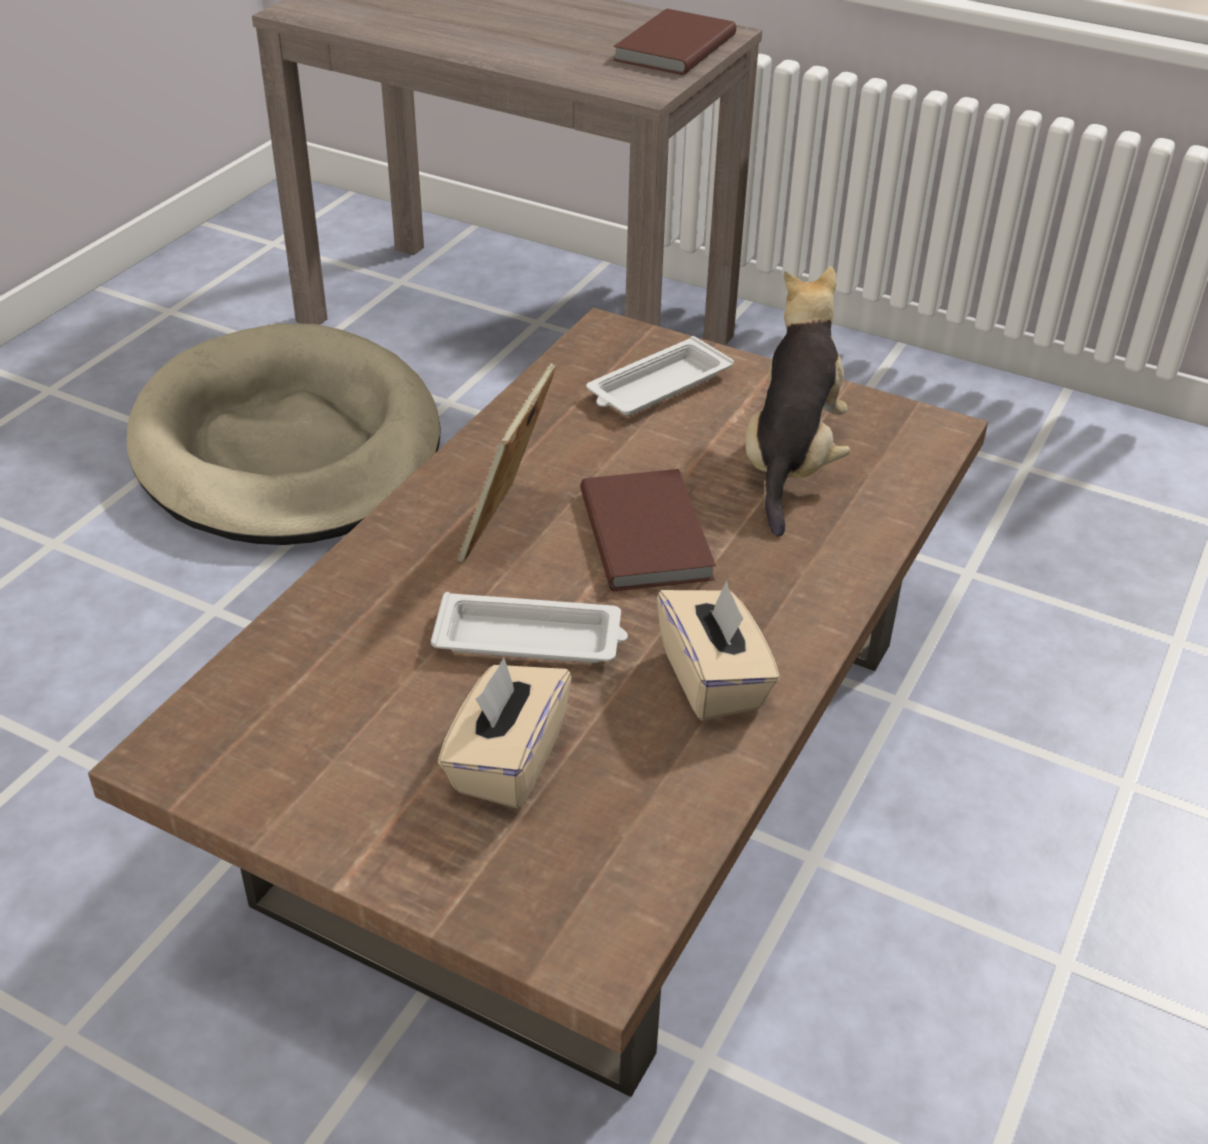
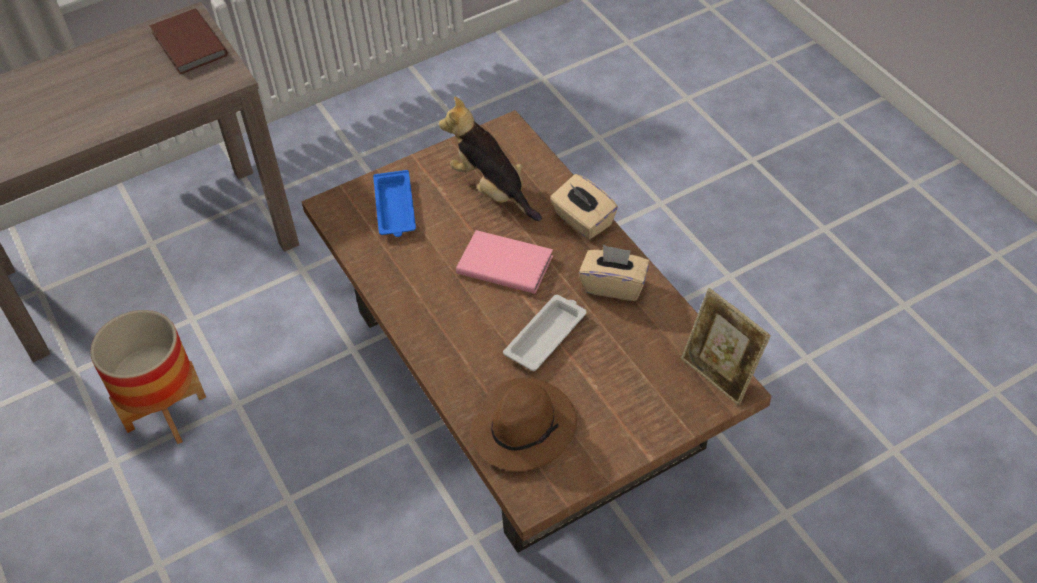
camera: 55 degrees left, 10 degrees up
beige dog bed [127,324,441,545] -> planter [90,310,206,444]
beige tissue box [438,658,572,808] -> beige tissue box moved to [550,174,618,239]
picture frame [458,363,556,562] -> picture frame moved to [681,288,771,405]
brown book [580,469,716,591] -> pink book [456,230,553,294]
white tray [586,336,734,416] -> blue tray [373,170,416,237]
none -> brown hat [470,378,577,472]

